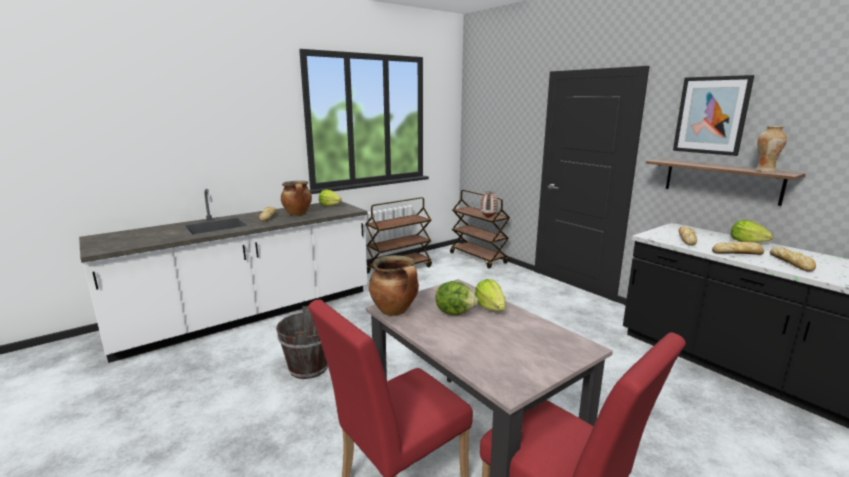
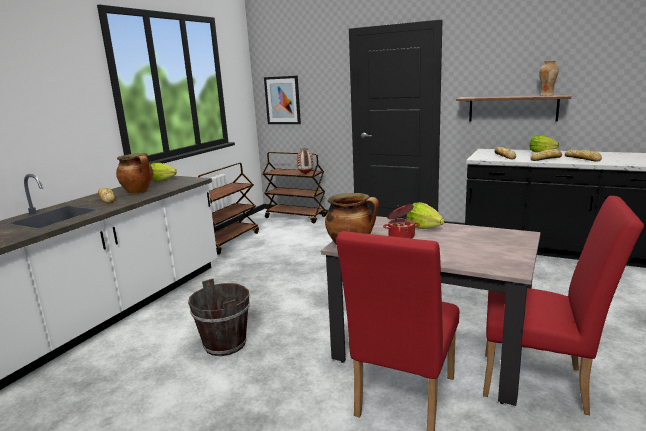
camera: 25 degrees left, 0 degrees up
lettuce [435,281,478,315] -> cooking pot [383,204,420,239]
picture [673,75,754,156] -> picture moved to [264,76,301,124]

